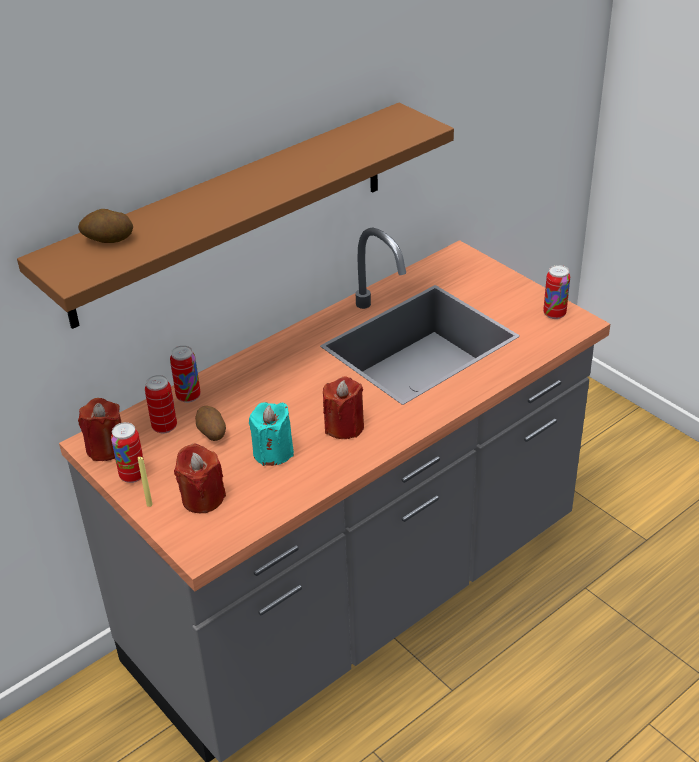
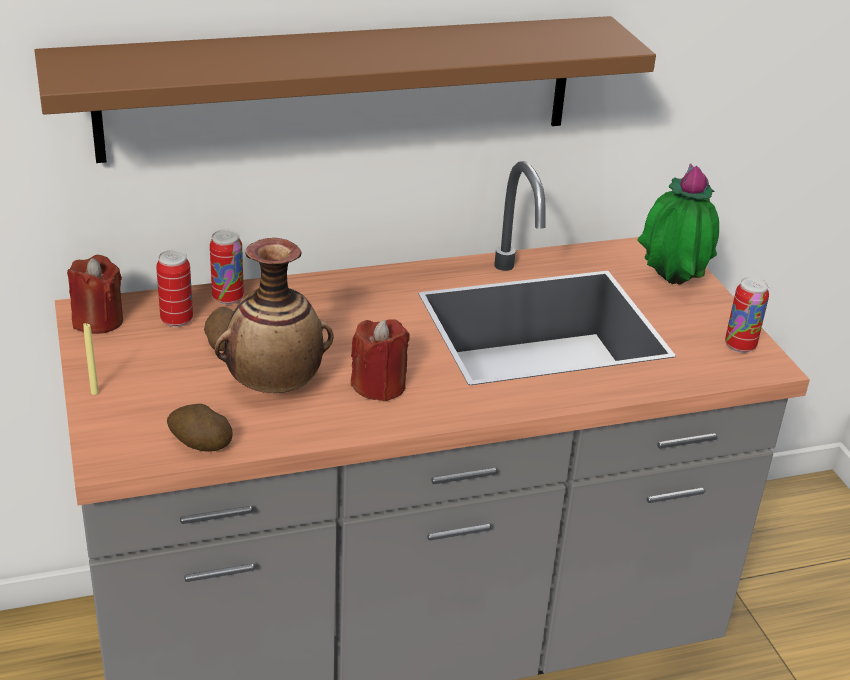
camera: 20 degrees right, 5 degrees down
potato [78,209,133,243] -> potato moved to [167,404,232,452]
can [111,422,144,483] -> none
red candle [174,443,226,513] -> none
turquoise candle [249,402,294,466] -> vase [215,238,333,393]
none -> potted plant [637,163,719,285]

